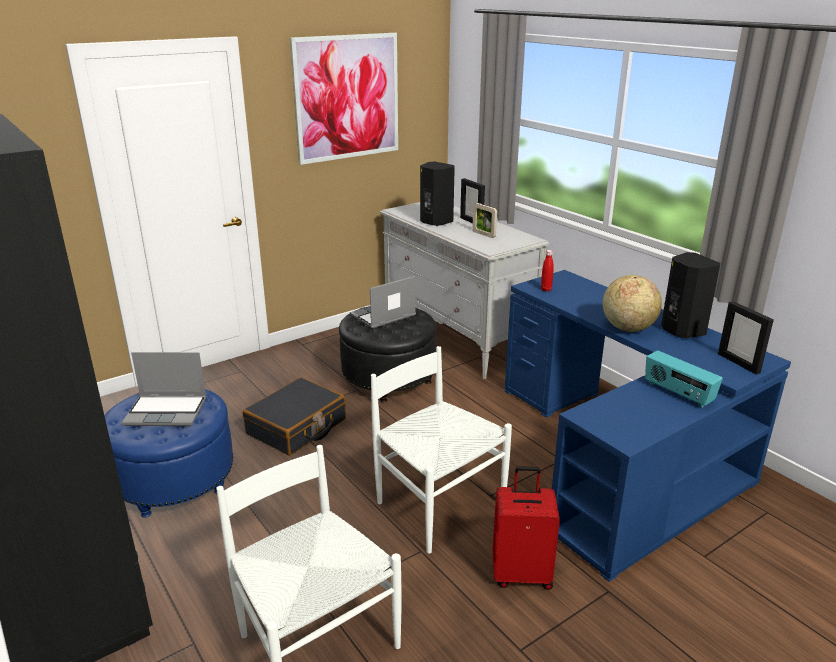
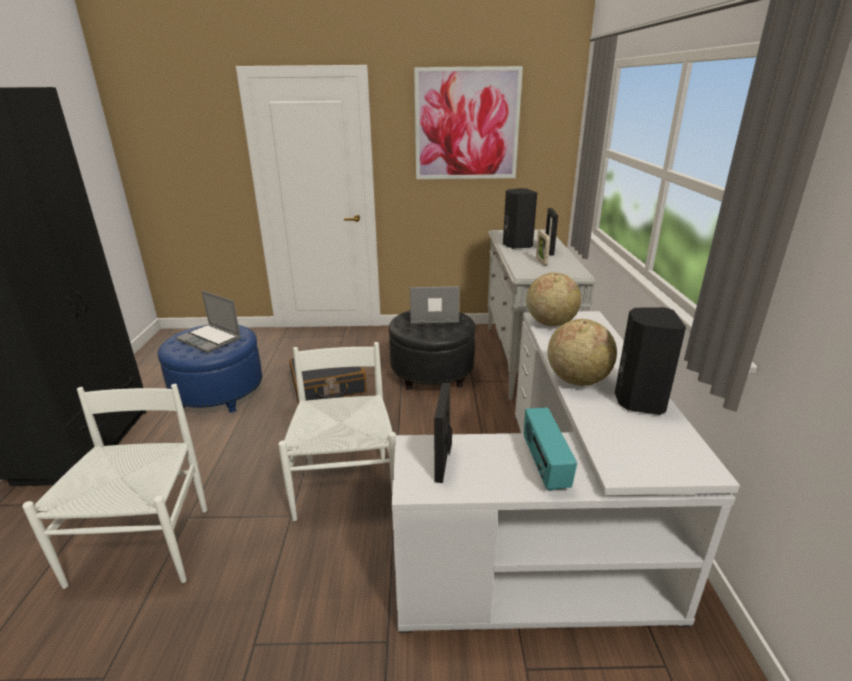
camera: 35 degrees right, 0 degrees up
red suitcase [493,466,560,590] -> none
blue desk [505,270,791,582] -> white desk [392,311,740,633]
red bottle [541,250,554,292] -> globe [526,272,581,326]
picture frame [718,301,774,375] -> picture frame moved to [434,383,452,483]

